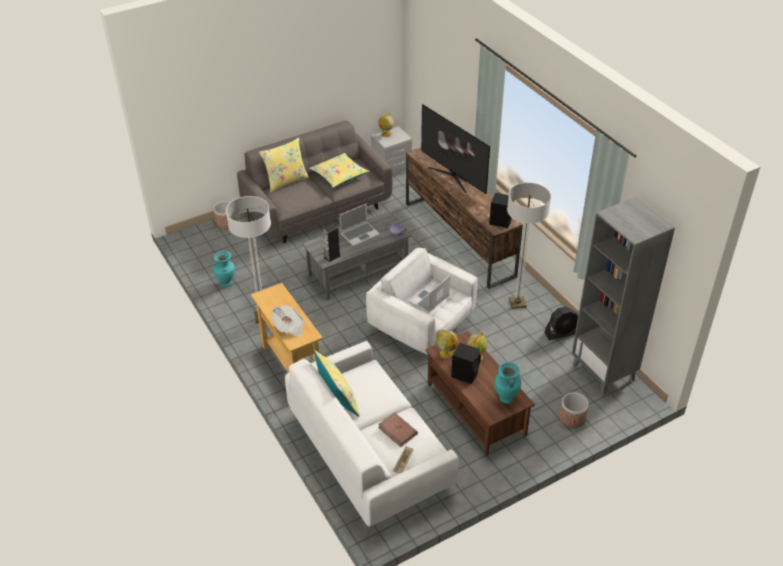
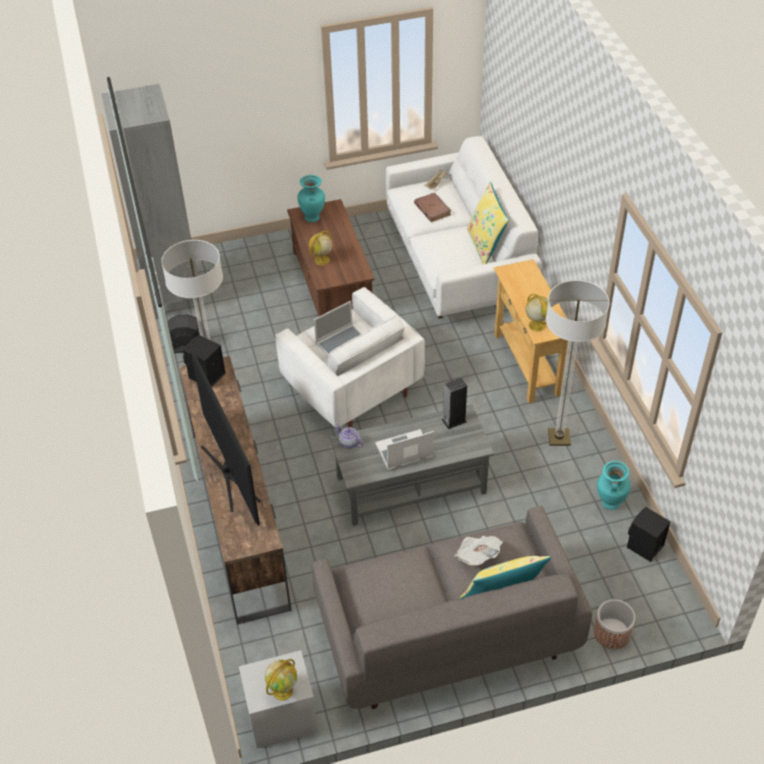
camera: 165 degrees left, 5 degrees up
newspaper [271,305,305,337] -> newspaper moved to [454,536,503,566]
yellow pillow [309,153,369,188] -> none
globe [436,330,458,358] -> globe moved to [525,294,548,331]
black speaker [451,343,481,384] -> black speaker moved to [627,507,671,562]
planter [559,392,589,428] -> none

